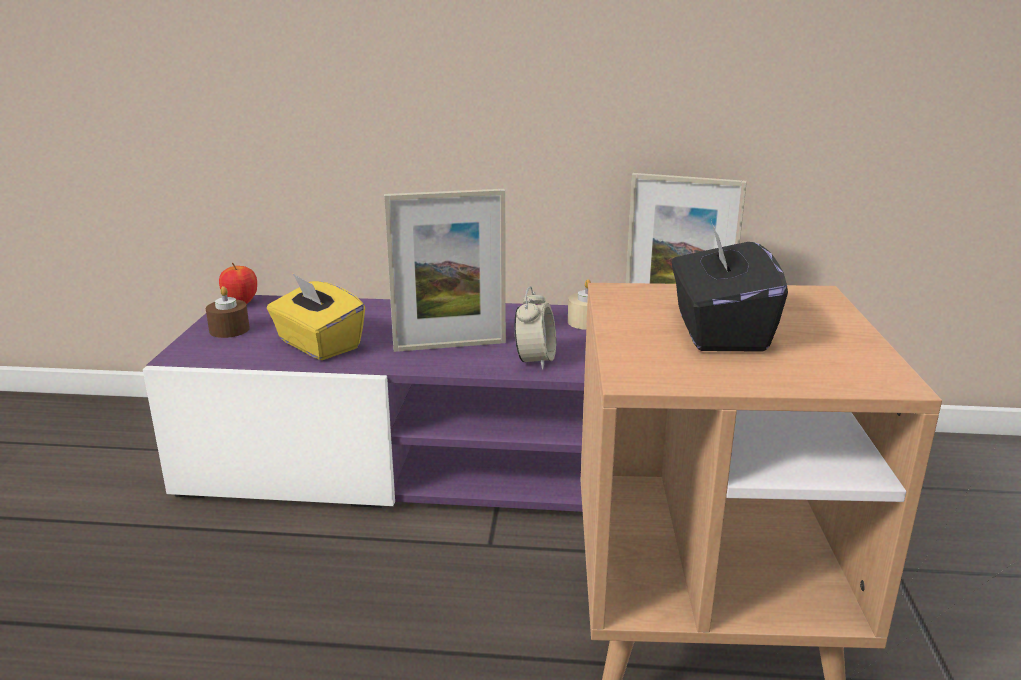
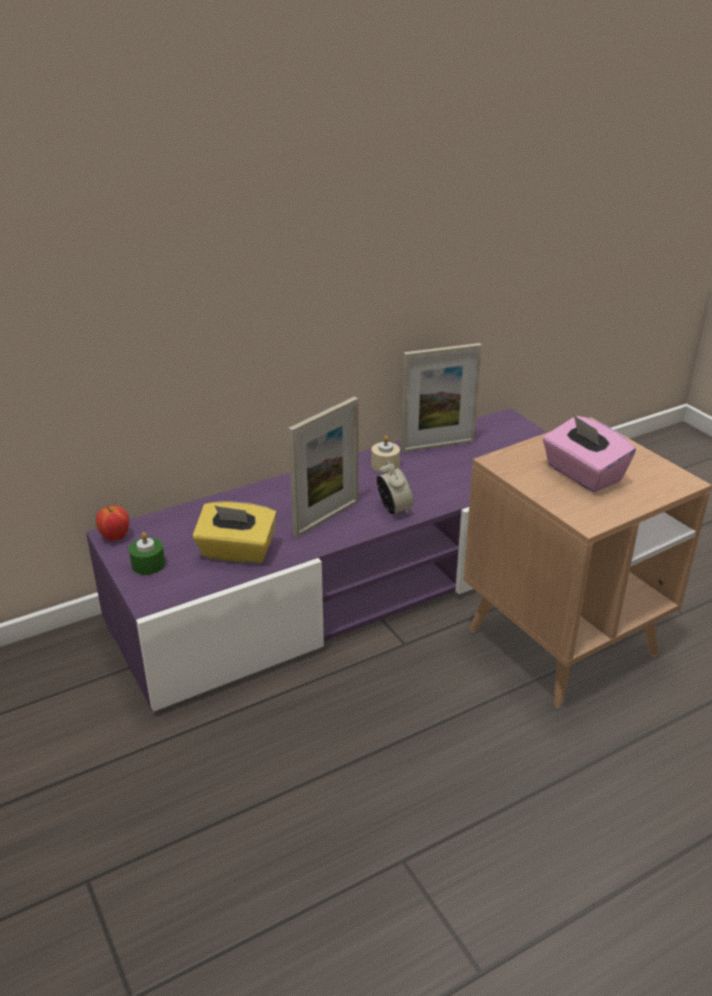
camera: 35 degrees left, 10 degrees up
brown candle [206,286,250,338] -> green candle [129,532,165,575]
black tissue box [672,221,788,352] -> pink tissue box [543,415,636,493]

